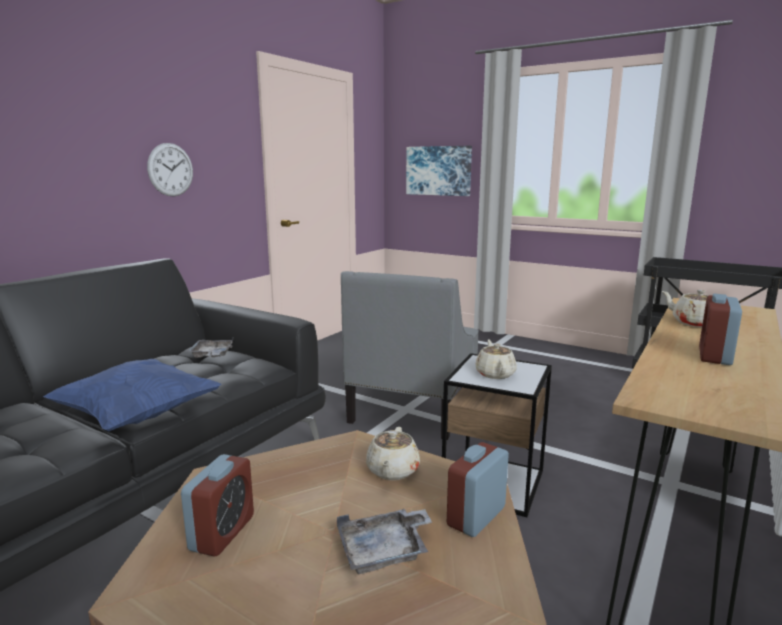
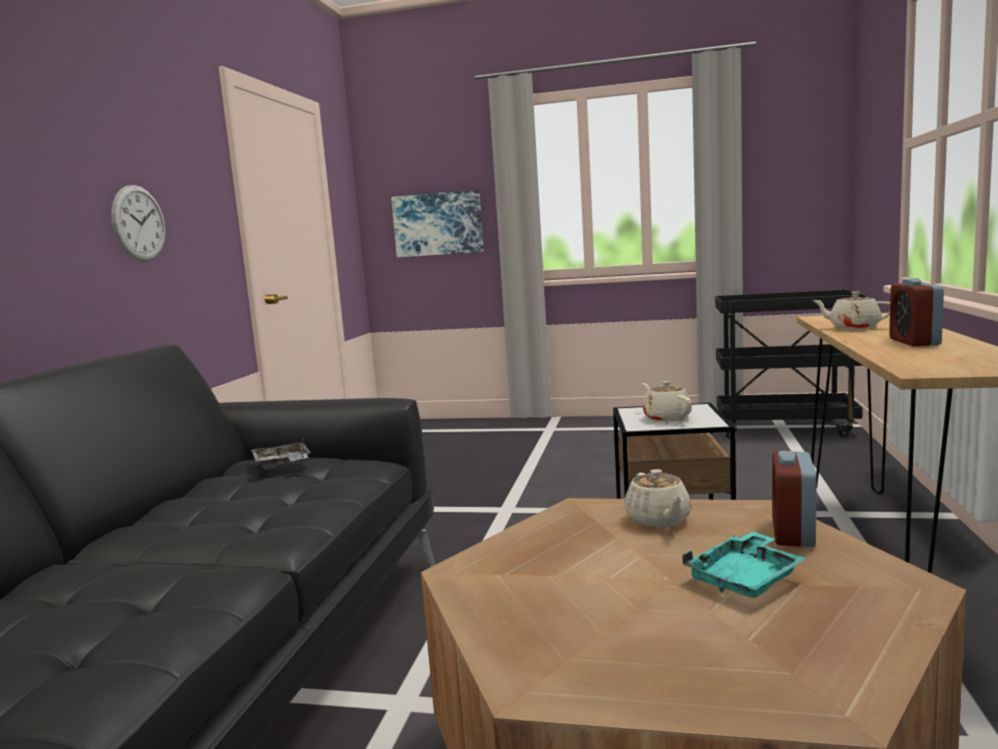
camera: 20 degrees left, 5 degrees down
blue pillow [43,359,222,432] -> none
alarm clock [181,454,254,557] -> none
grey tray [337,509,433,574] -> turquoise tray [682,531,807,598]
grey armchair [341,271,479,440] -> none

